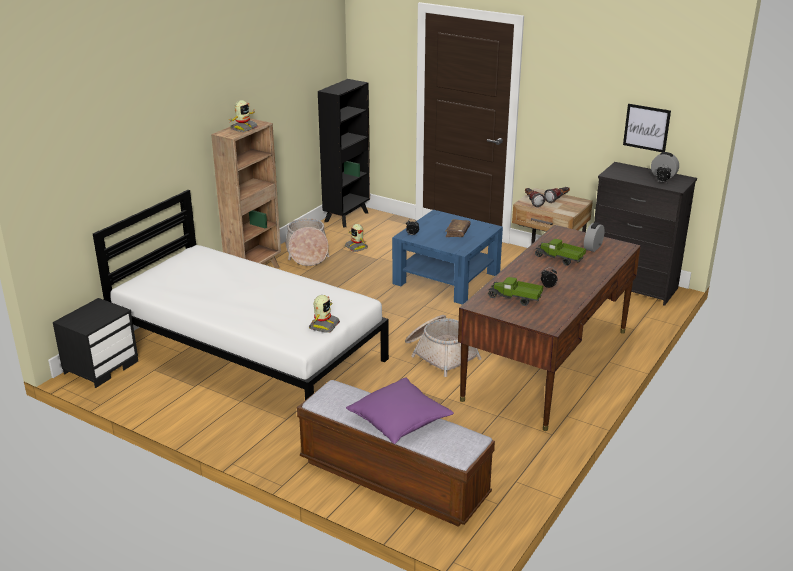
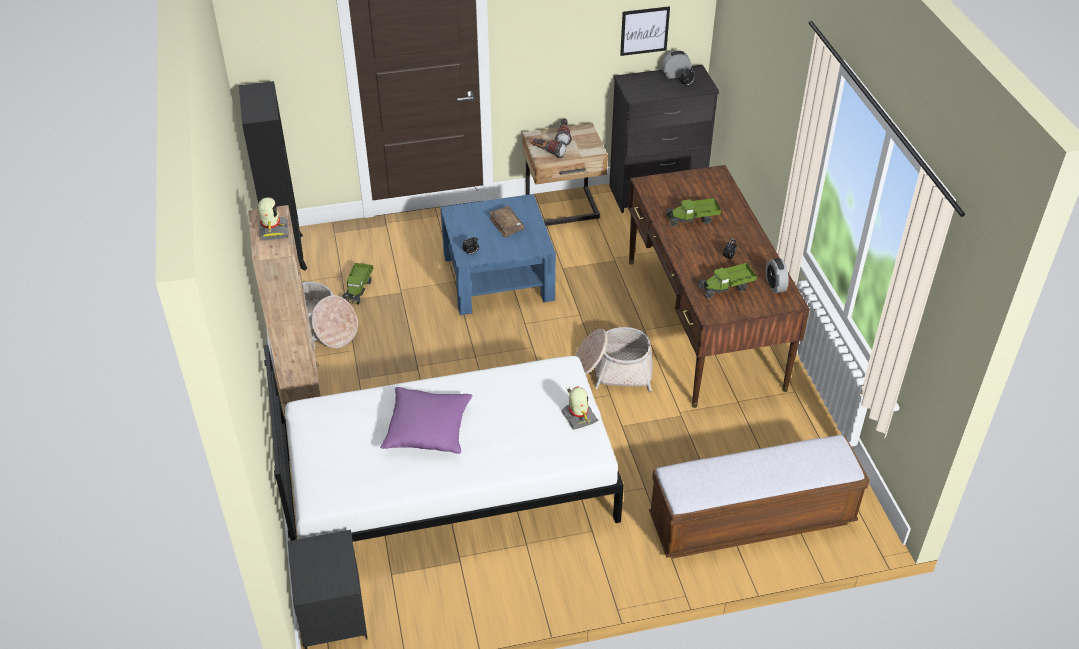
camera: 45 degrees left, 15 degrees up
toy robot [345,224,368,252] -> toy truck [342,263,373,304]
purple pillow [346,378,454,444] -> purple pillow moved to [380,387,473,454]
alarm clock [584,222,605,252] -> alarm clock moved to [766,258,789,293]

